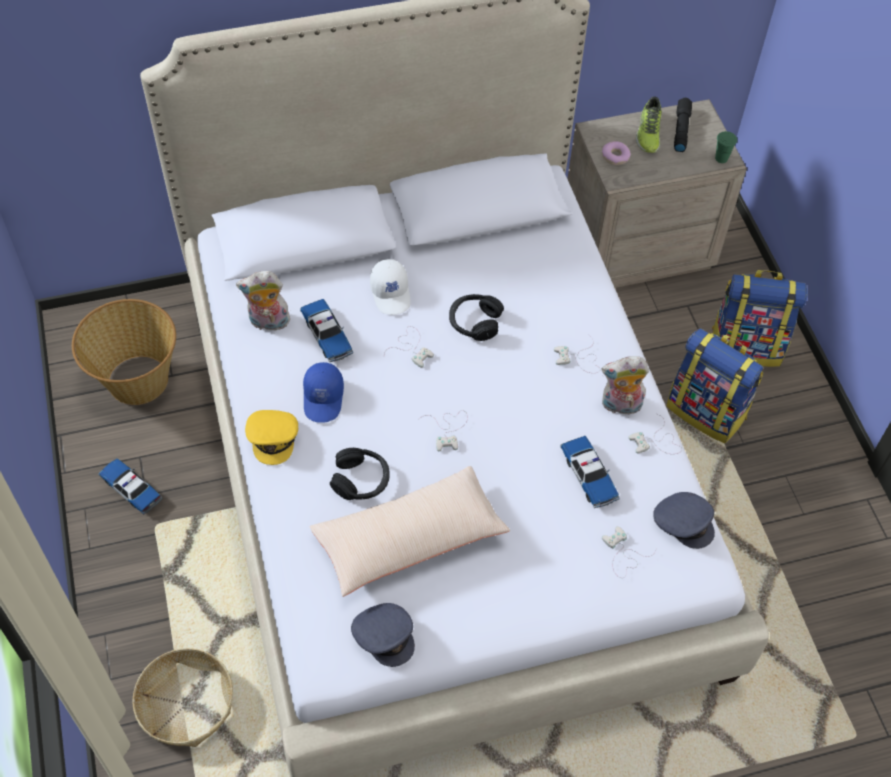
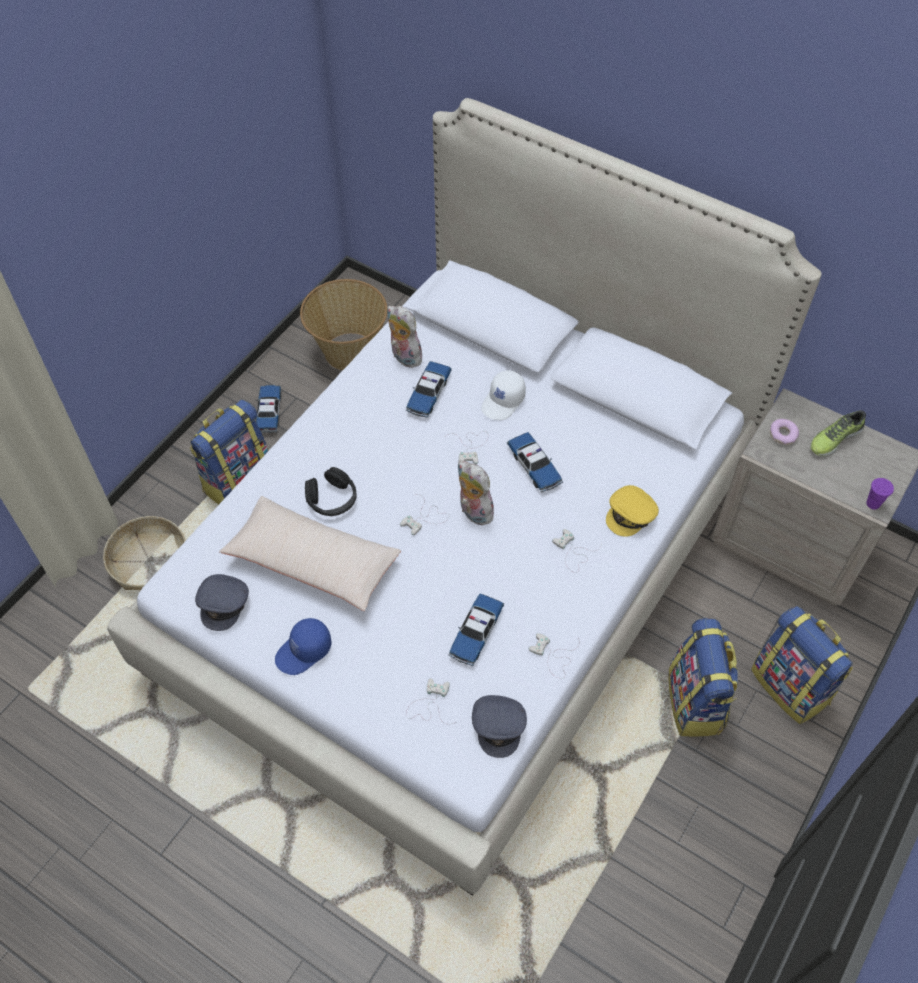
camera: 50 degrees right, 0 degrees up
yellow cap [245,410,298,465] -> yellow cap moved to [606,485,659,537]
blue cap [303,362,344,423] -> blue cap moved to [275,618,332,675]
black headphones [449,294,504,341] -> toy car [507,432,563,492]
plush toy [602,356,649,415] -> plush toy moved to [458,461,497,525]
black flashlight [674,98,692,152] -> none
green cup [715,131,737,163] -> purple cup [866,478,894,509]
none -> backpack [190,399,269,505]

